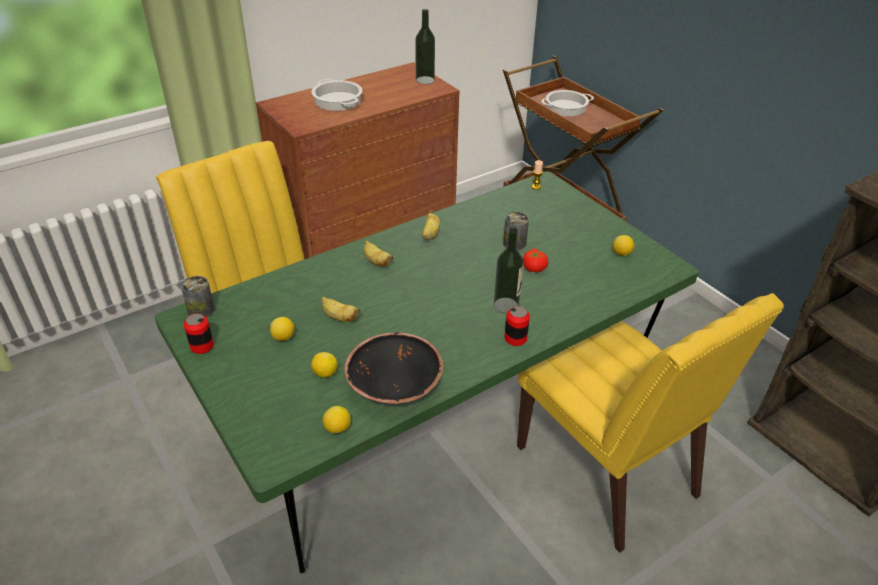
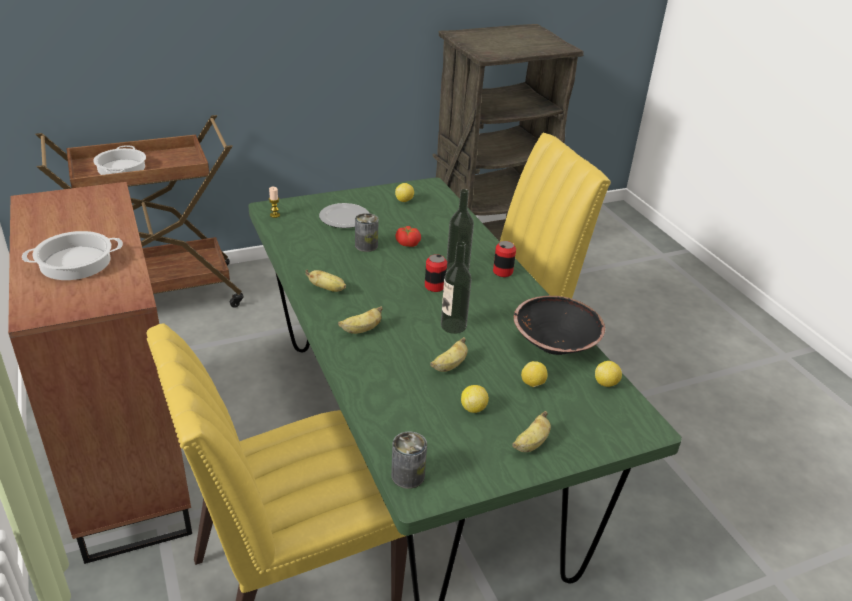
camera: 80 degrees left, 5 degrees down
can [184,314,214,354] -> can moved to [425,254,447,292]
bottle [415,9,435,84] -> bottle moved to [441,241,472,334]
none -> plate [319,203,369,228]
none -> banana [512,411,551,452]

